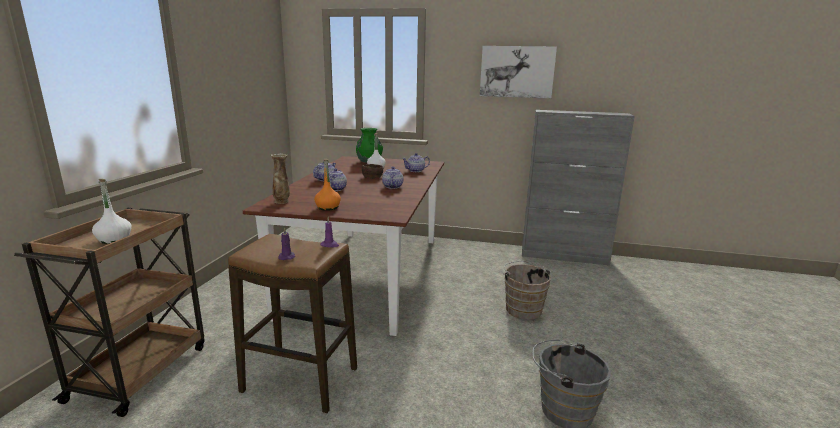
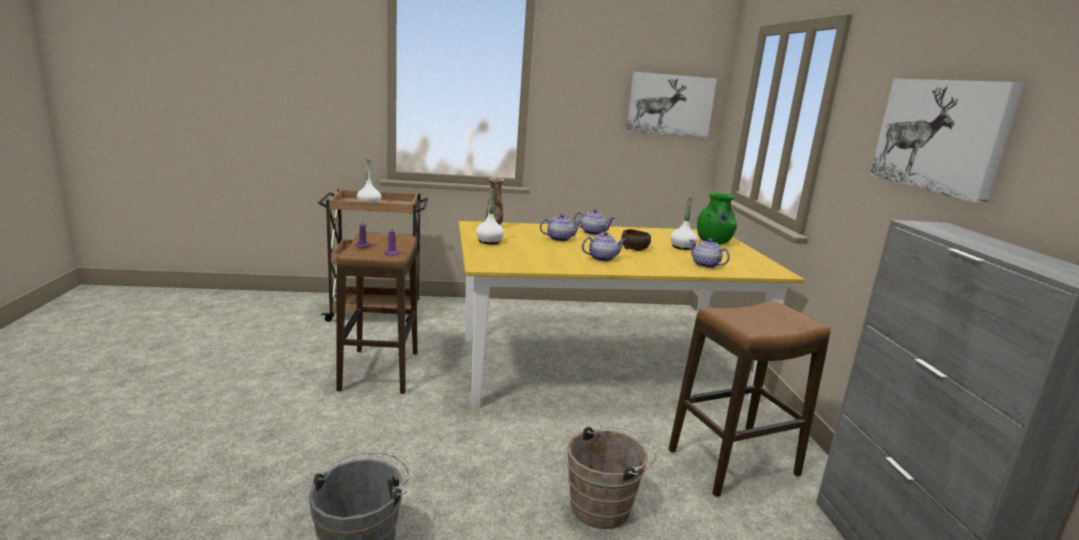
camera: 70 degrees right, 0 degrees up
brown dining table [243,156,444,336] -> yellow dining table [459,221,804,407]
orange bottle [314,159,341,211] -> white bottle [476,188,504,245]
none -> picture [626,72,717,137]
none -> stool [668,301,830,497]

